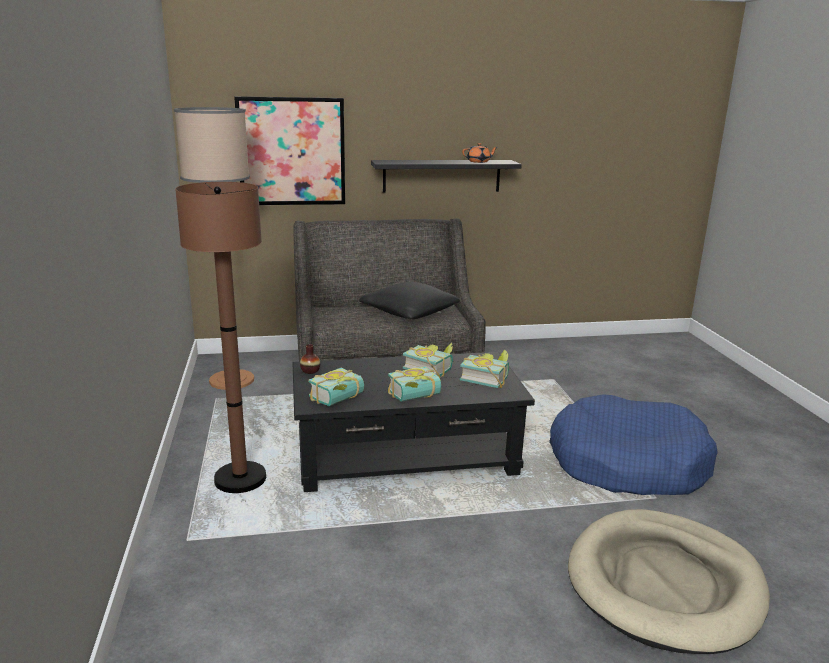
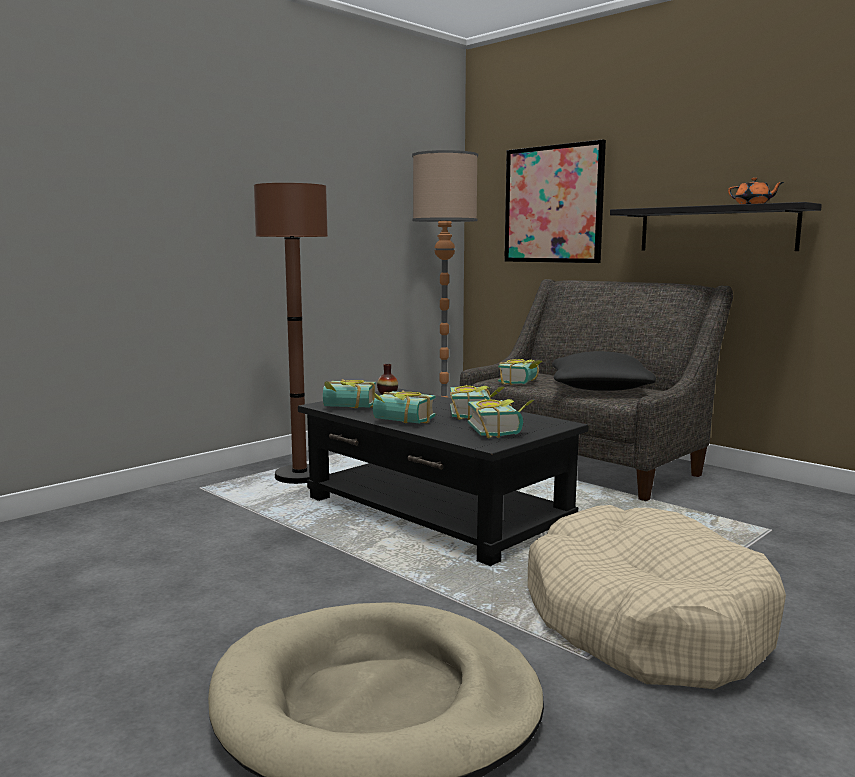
camera: 55 degrees right, 10 degrees down
blue dog bed [549,394,718,495] -> beige dog bed [528,505,786,689]
none -> book [498,359,542,385]

